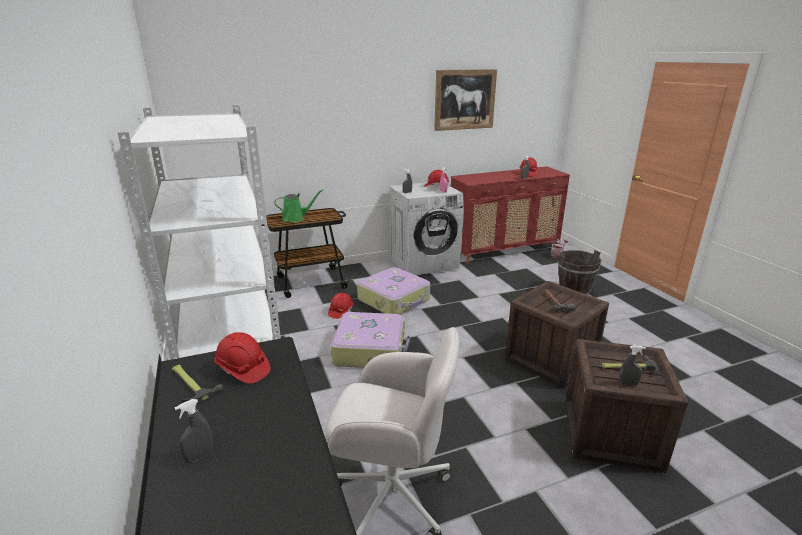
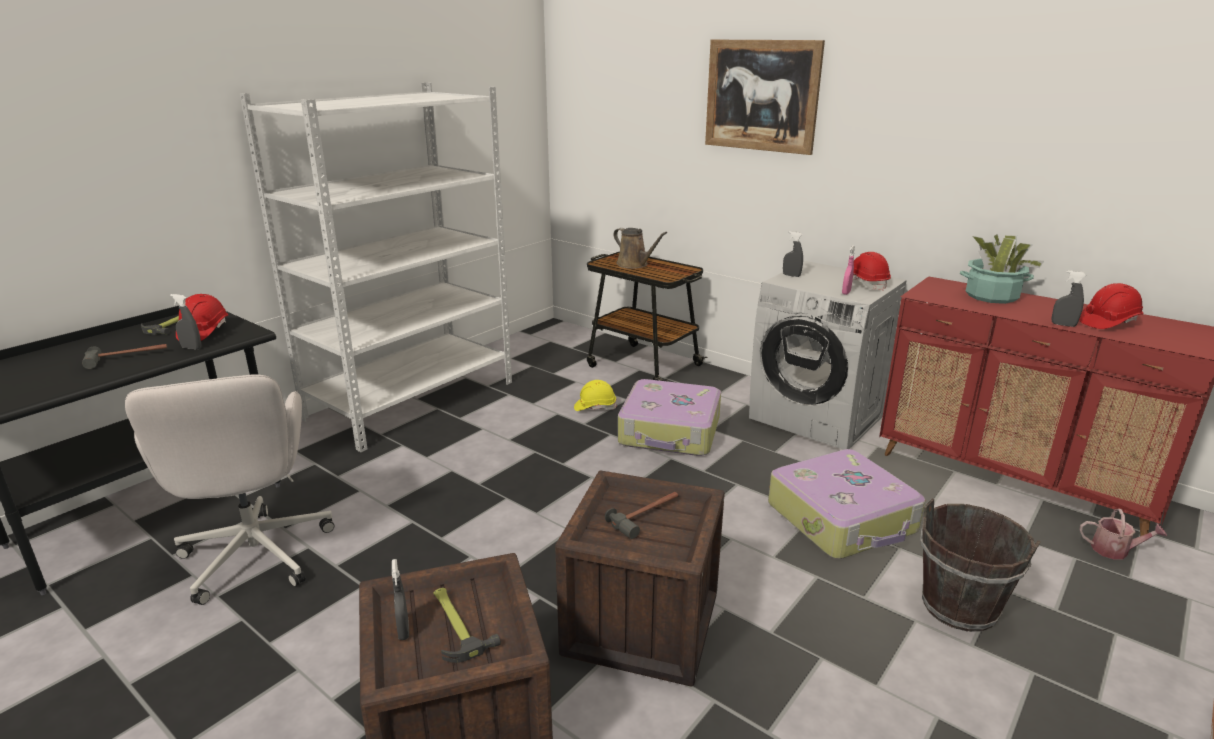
camera: 60 degrees right, 0 degrees up
grey spray bottle [175,399,213,463] -> grey spray bottle moved to [170,294,201,350]
green watering can [275,189,323,222] -> brown watering can [613,228,667,269]
red hard hat [328,293,354,319] -> yellow hard hat [574,380,616,411]
suitcase [331,312,410,368] -> suitcase moved to [768,449,925,559]
picture [434,69,497,131] -> picture moved to [705,40,825,155]
none -> hammer [82,344,167,369]
none -> potted plant [960,234,1044,304]

